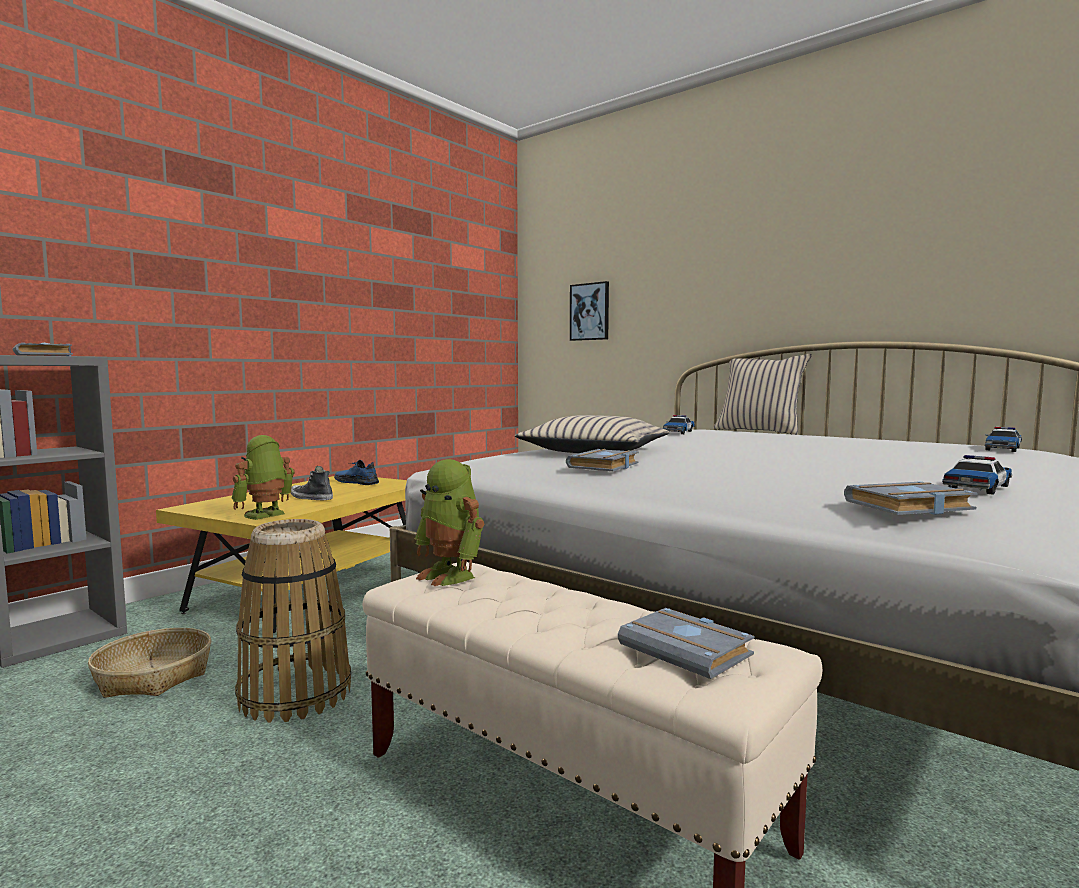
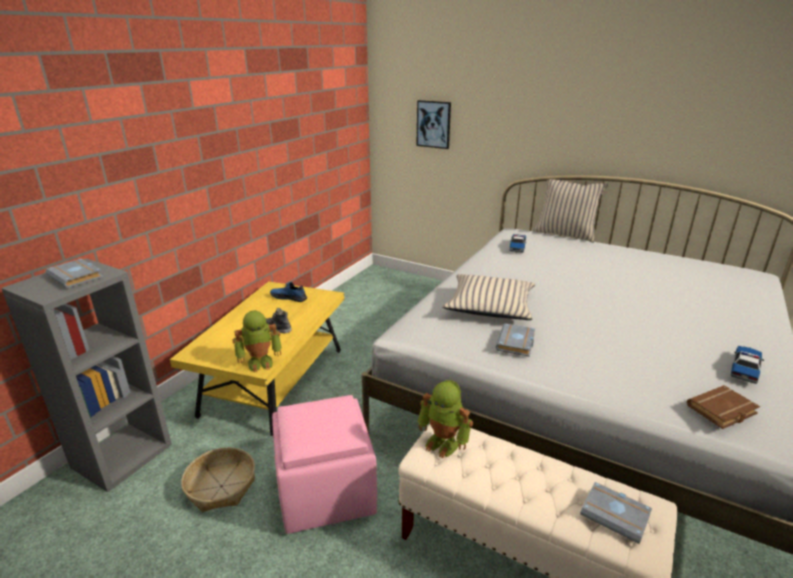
camera: 10 degrees left, 20 degrees up
toy robot [231,435,295,520] -> toy robot turned 135 degrees counterclockwise [232,310,281,373]
basket [235,519,351,723] -> pink ottoman [272,395,377,534]
grey book [844,481,977,515] -> brown book [687,385,760,429]
toy car [985,427,1022,452] -> none

